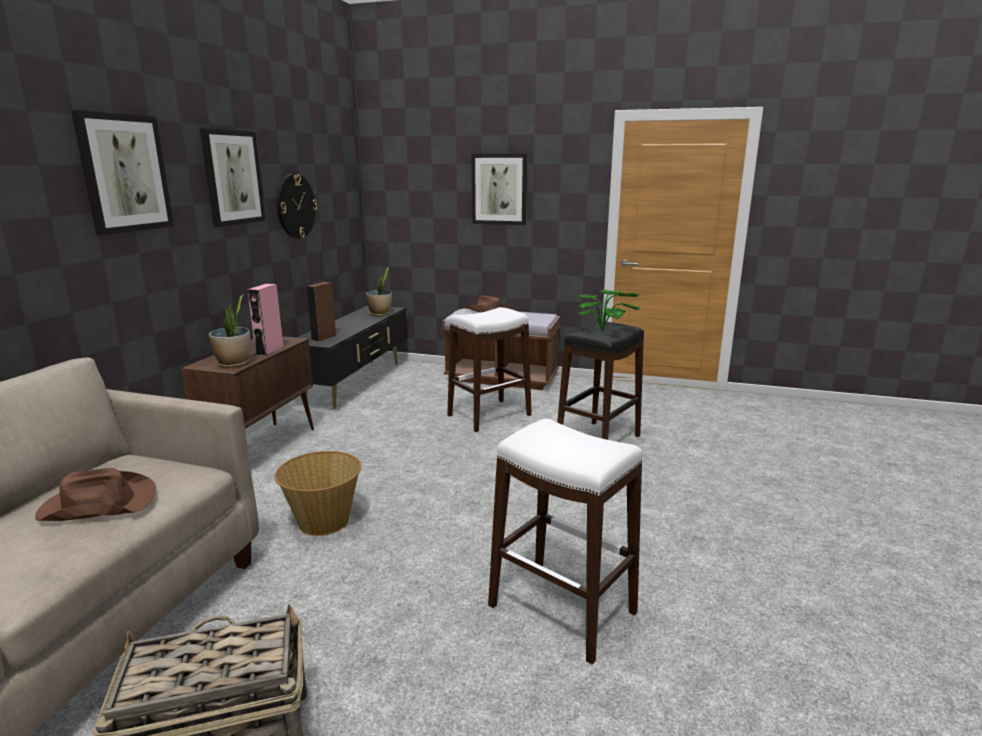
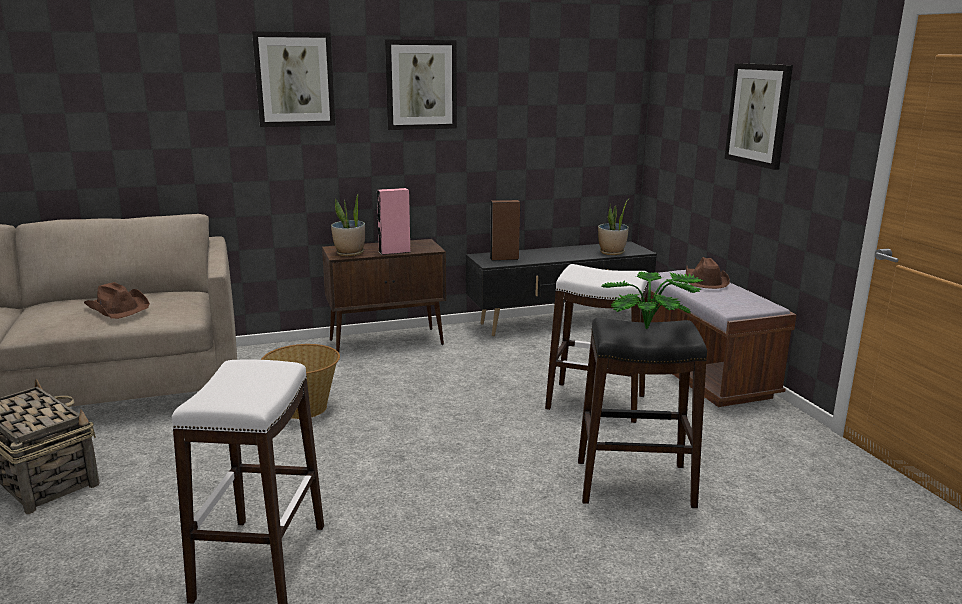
camera: 55 degrees right, 0 degrees up
wall clock [277,174,317,239] -> none

